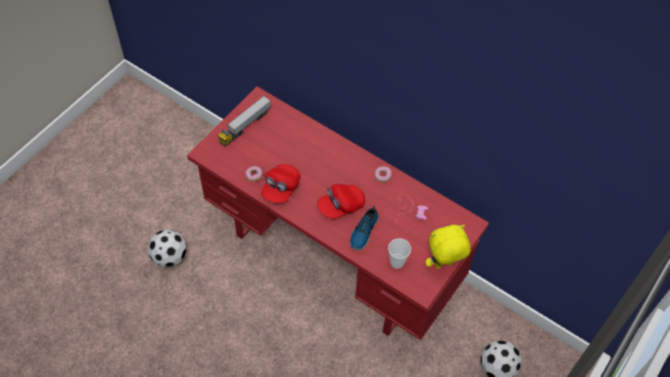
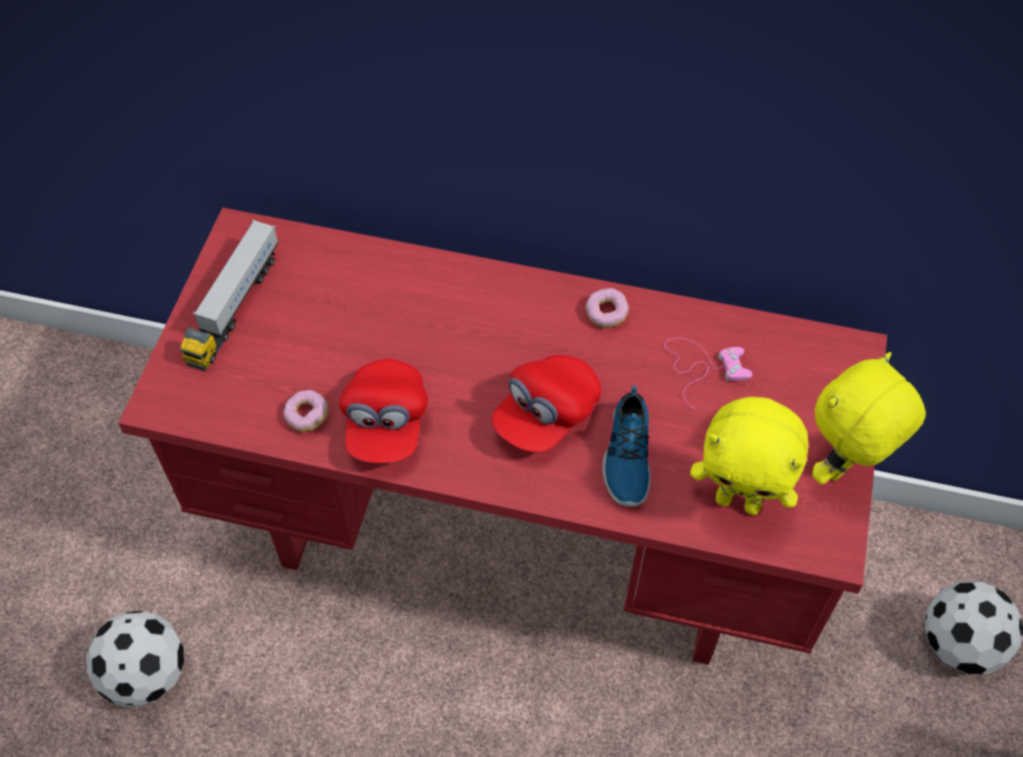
camera: 20 degrees left, 0 degrees up
cup [388,238,411,269] -> yellow plush toy [690,397,808,515]

